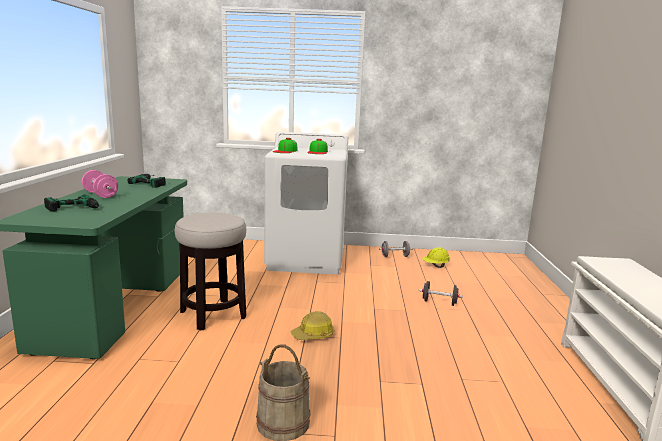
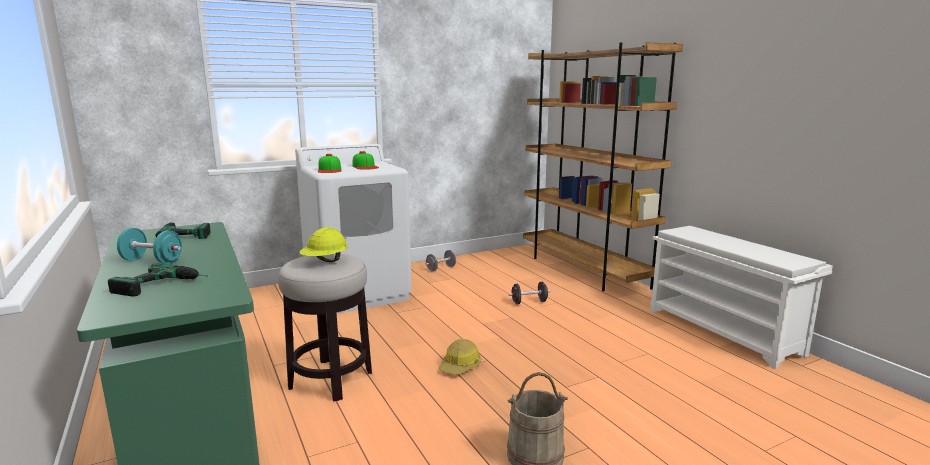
camera: 30 degrees left, 0 degrees up
pink dumbbell [82,170,118,198] -> turquoise dumbbell [117,228,182,264]
yellow hard hat [422,247,450,268] -> yellow hard hat moved to [299,227,348,262]
none -> brown bookcase [523,42,683,291]

